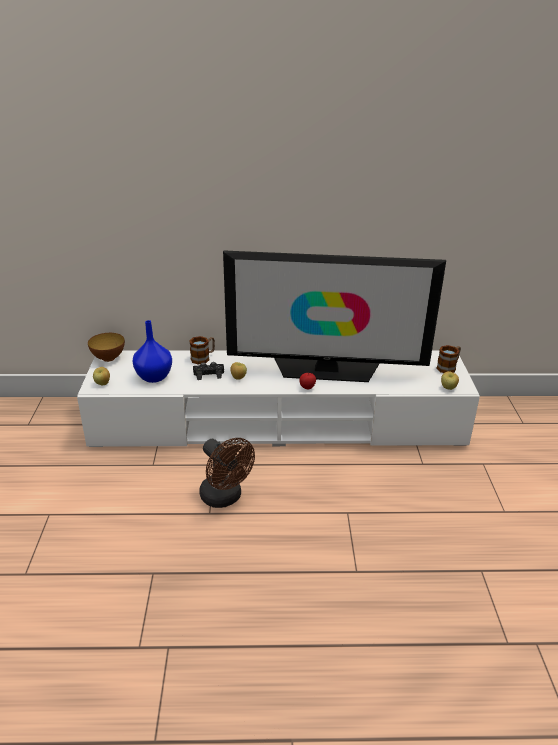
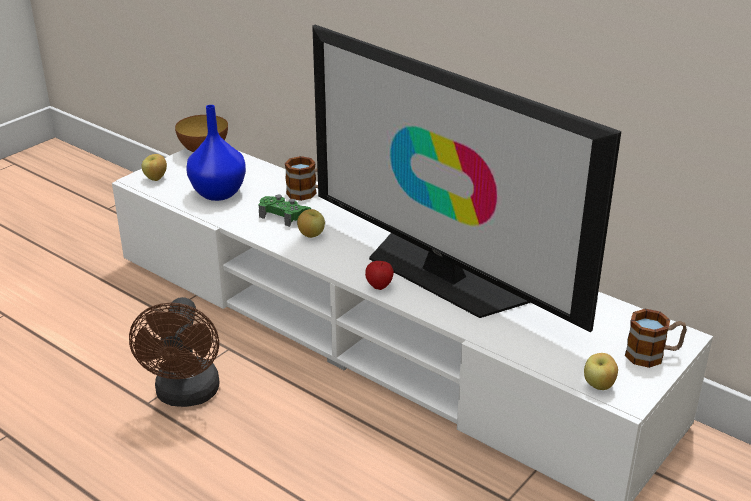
camera: 40 degrees right, 0 degrees up
black game controller [193,362,224,380] -> green game controller [258,195,311,227]

